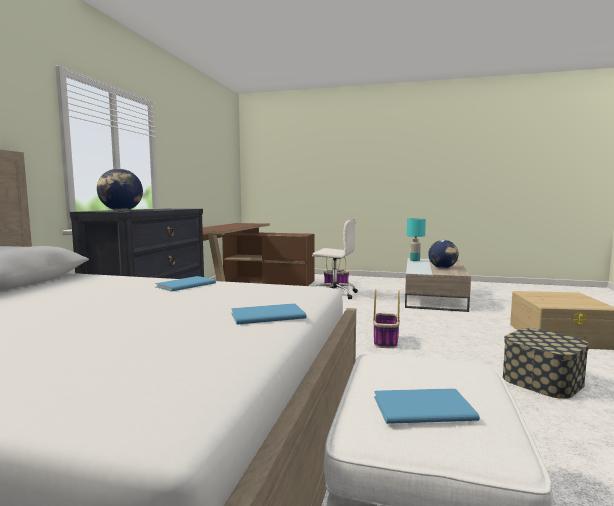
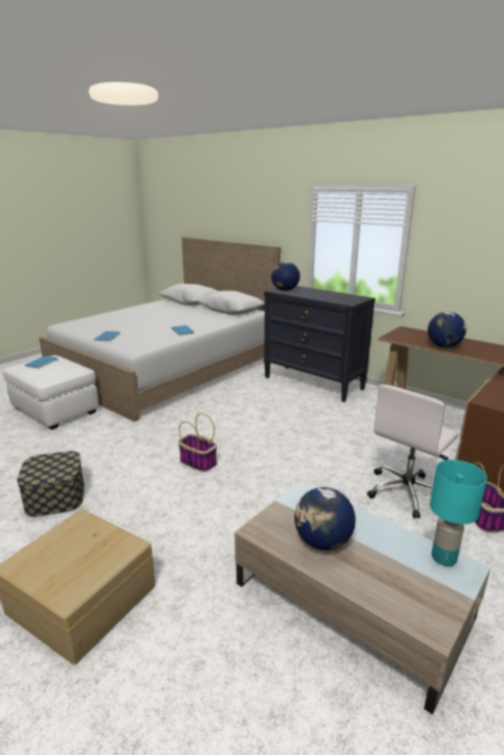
camera: 115 degrees right, 15 degrees up
none -> globe [428,312,466,348]

